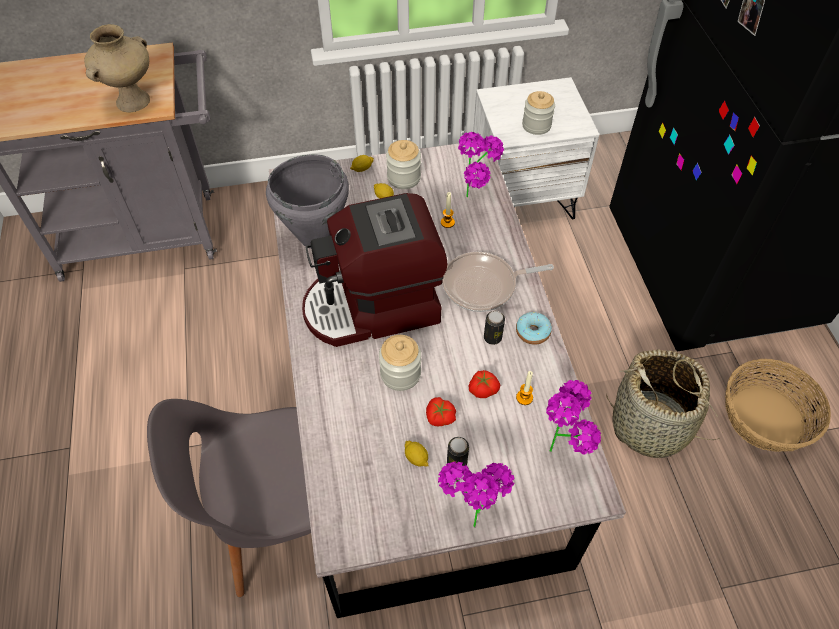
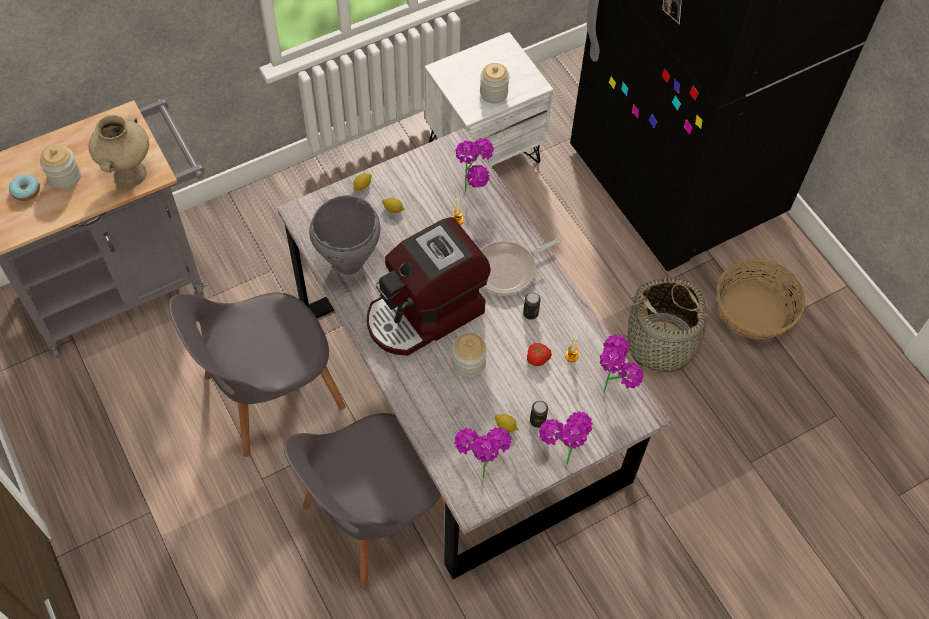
camera: 20 degrees left, 5 degrees up
jar [386,140,421,189] -> jar moved to [40,144,81,189]
tomato [426,397,456,426] -> none
donut [516,312,552,345] -> donut moved to [9,174,40,201]
none -> grey chair [169,292,346,457]
none -> potted plant [454,428,512,478]

